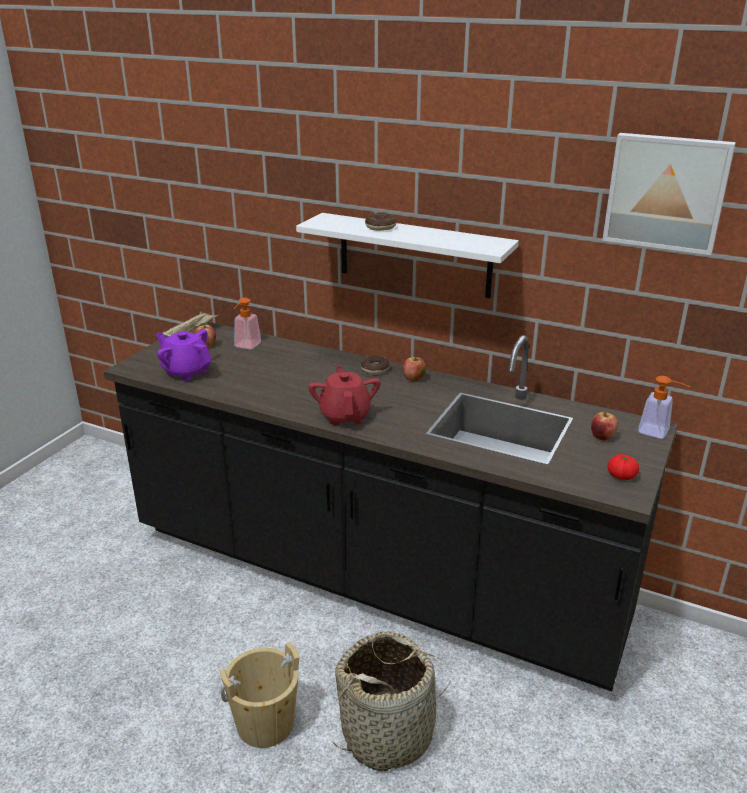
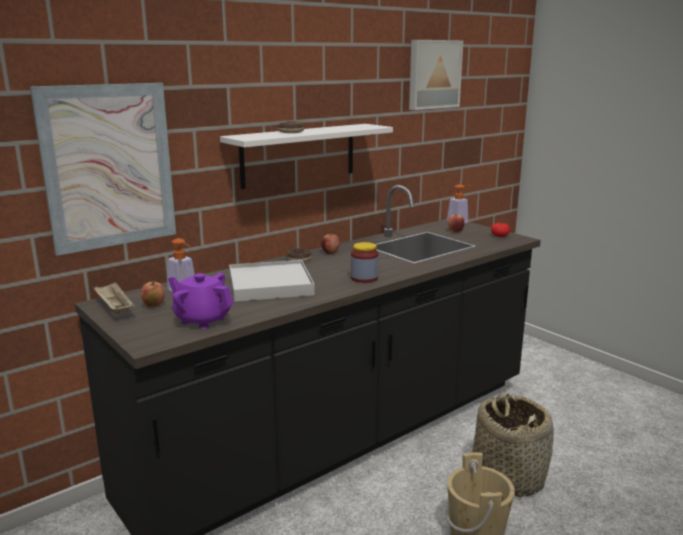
camera: 65 degrees left, 10 degrees down
purple teapot [156,330,211,381] -> purple teapot turned 60 degrees clockwise [168,273,234,329]
red teapot [308,365,381,426] -> jar [351,242,378,283]
none -> picture [30,83,176,256]
none -> white tray [229,260,315,302]

